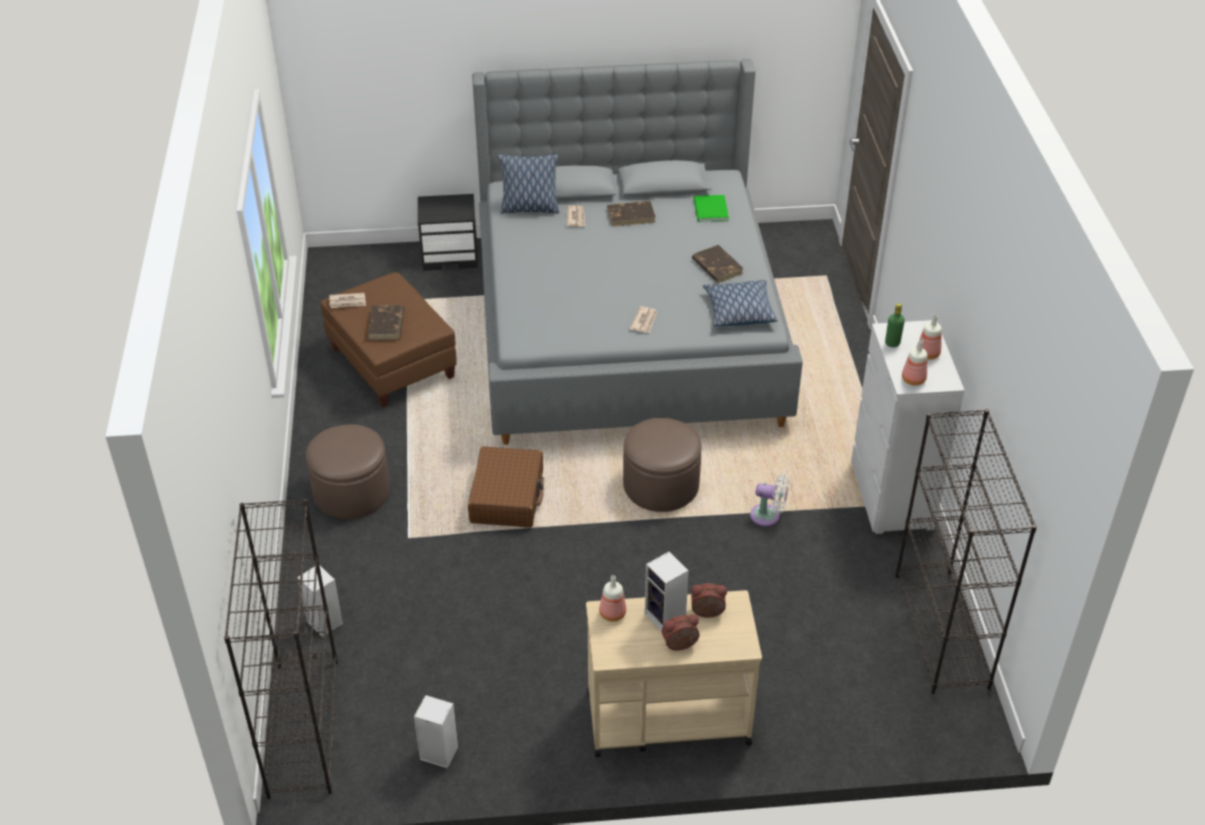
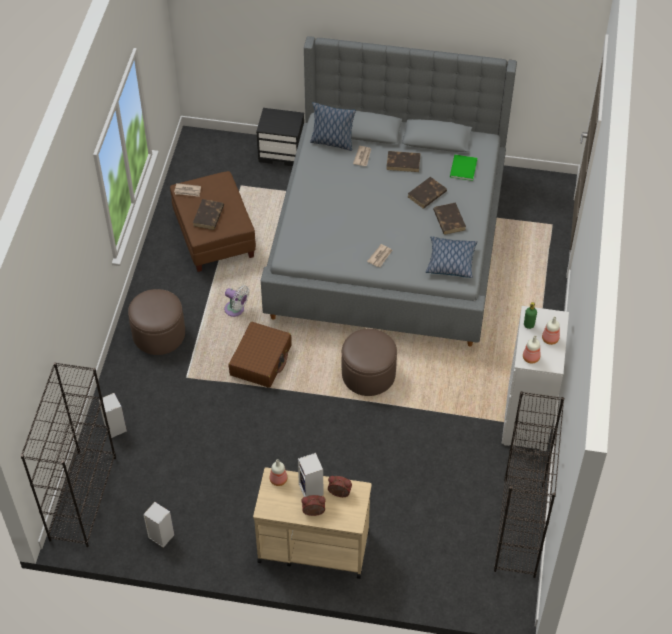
camera: 15 degrees right, 10 degrees up
white fan [750,474,789,526] -> white fan moved to [224,286,250,317]
none -> brown book [408,177,447,209]

